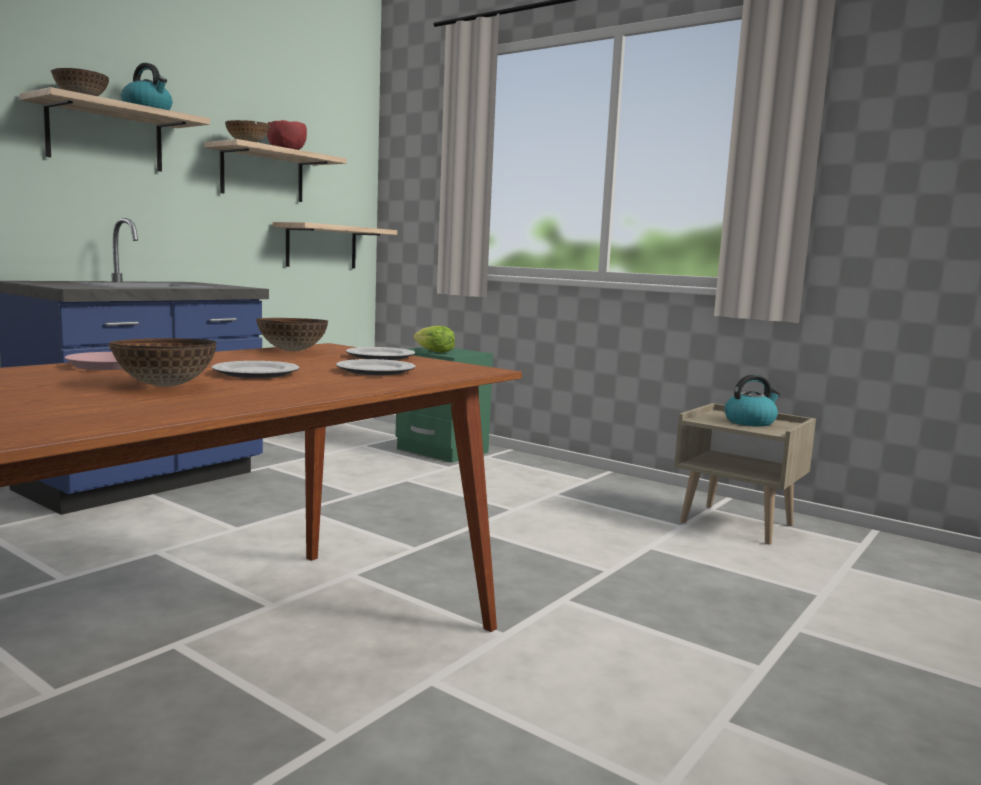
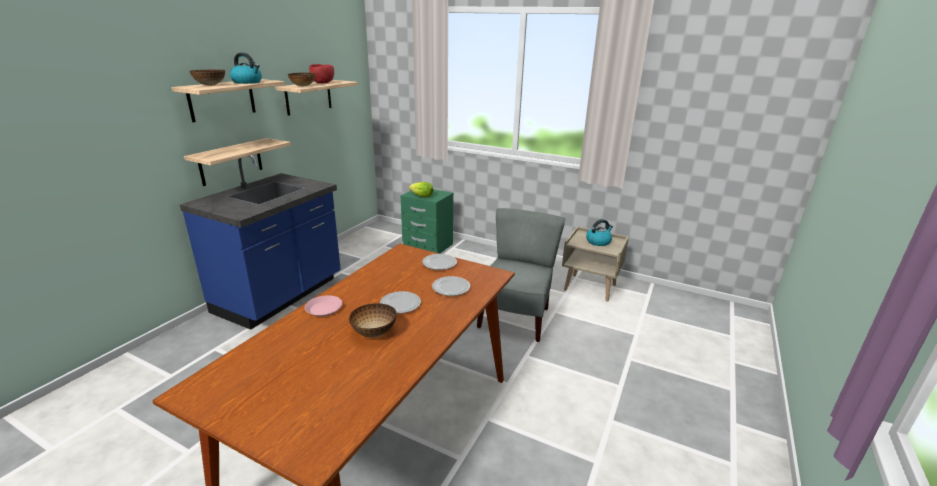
camera: 10 degrees left, 15 degrees up
bowl [256,318,328,351] -> none
shelf [273,222,397,268] -> shelf moved to [184,138,291,186]
none -> grey chair [477,208,565,342]

